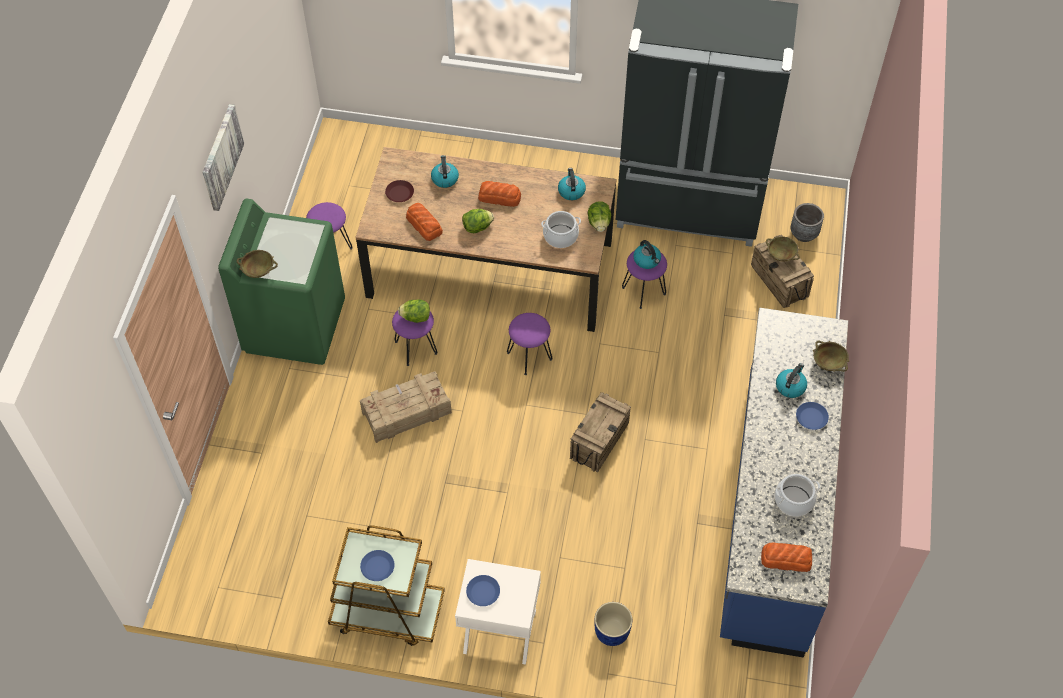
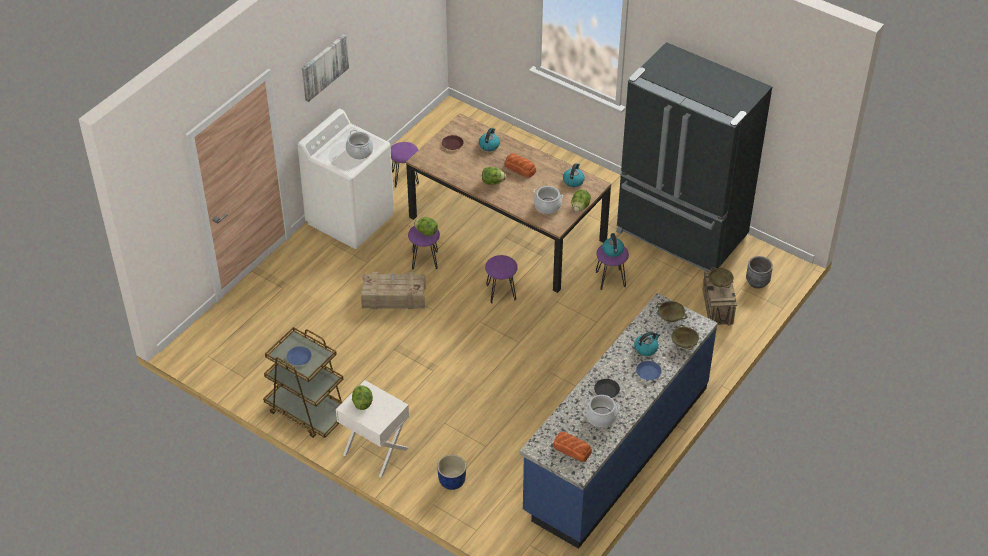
camera: 25 degrees right, 10 degrees down
green washing machine [218,199,345,365] -> white washing machine [297,109,394,249]
beige bowl [237,250,278,278] -> beige bowl moved to [657,301,687,322]
bread [406,203,443,241] -> none
blue plate [466,575,500,606] -> lettuce [352,385,373,410]
crate [570,393,631,473] -> none
none -> cooking pot [346,130,373,159]
none -> black plate [594,379,620,398]

